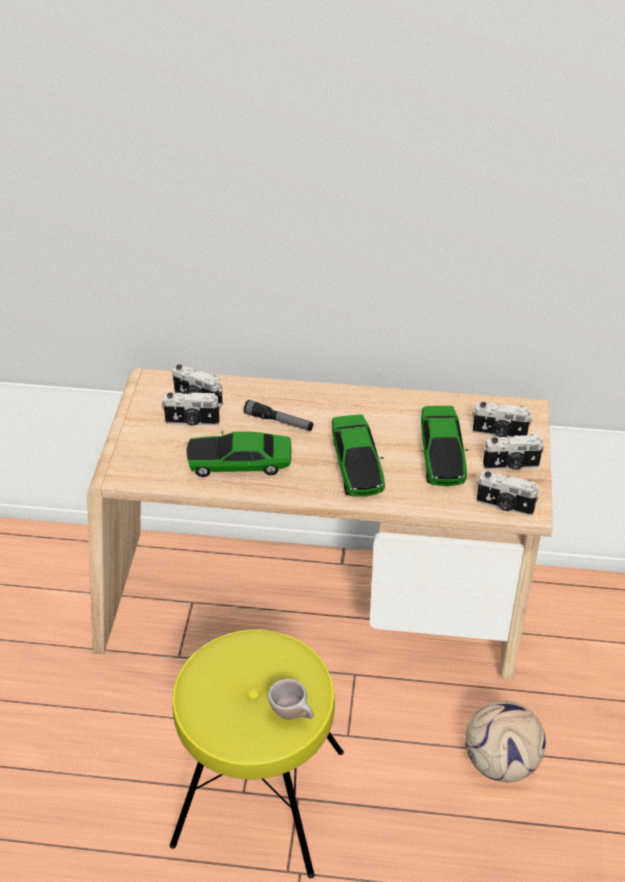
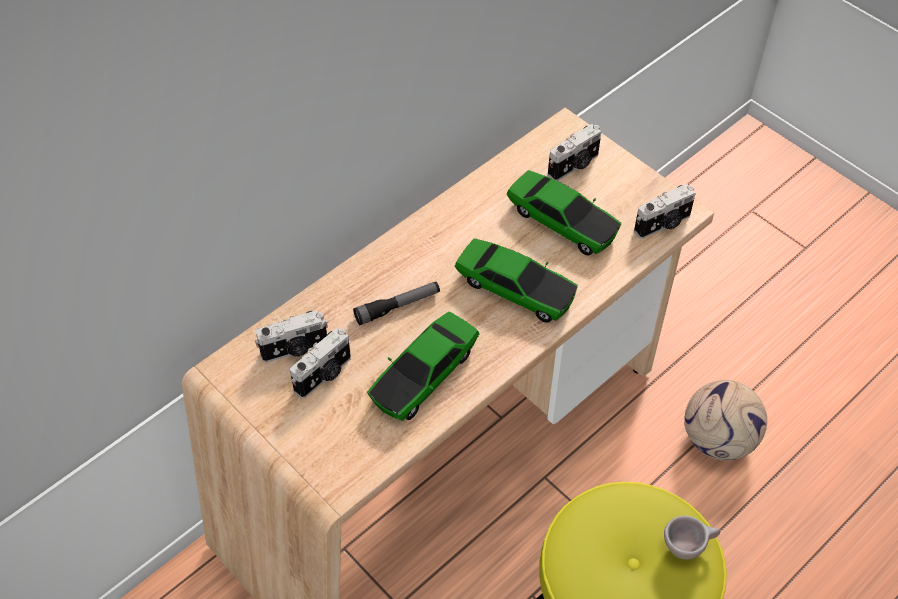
camera: 50 degrees left, 10 degrees up
camera [483,435,544,470] -> none

